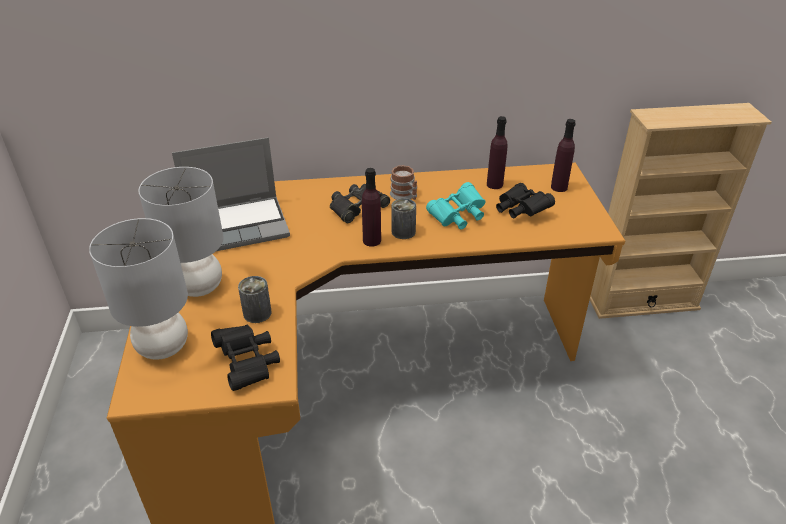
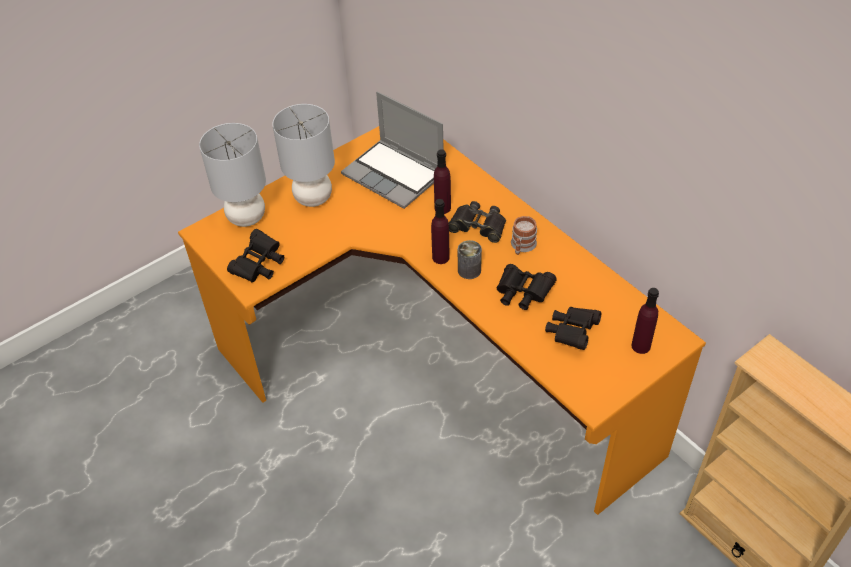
camera: 60 degrees right, 10 degrees up
can [238,276,272,323] -> none
turquoise binoculars [426,182,485,229] -> black binoculars [496,264,557,310]
purple bottle [487,116,508,189] -> purple bottle moved to [434,149,451,214]

